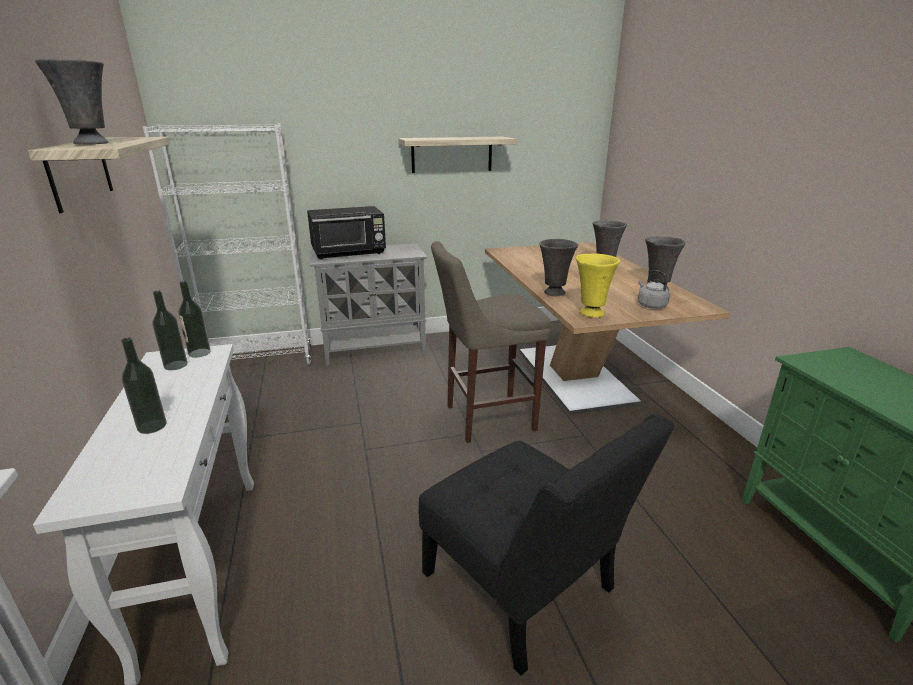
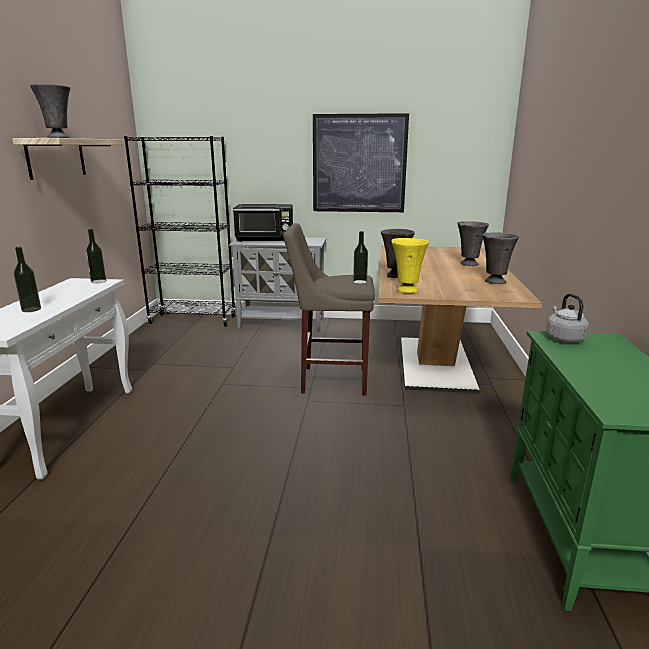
camera: 20 degrees right, 5 degrees down
white bookcase [143,123,311,365] -> black bookcase [124,136,236,327]
bottle [152,290,187,370] -> bottle moved to [353,231,368,284]
shelf [398,137,517,173] -> picture [313,113,409,212]
black chair [419,413,675,676] -> none
grey kettle [638,270,670,309] -> grey kettle moved to [546,293,589,343]

